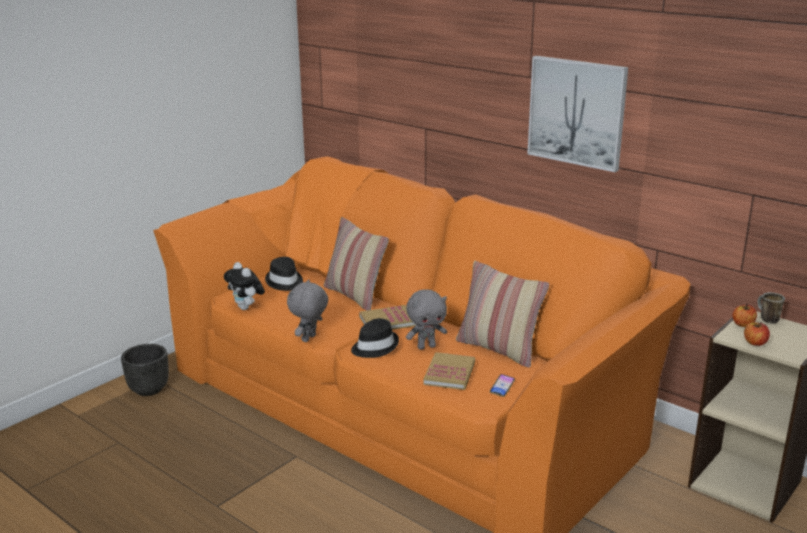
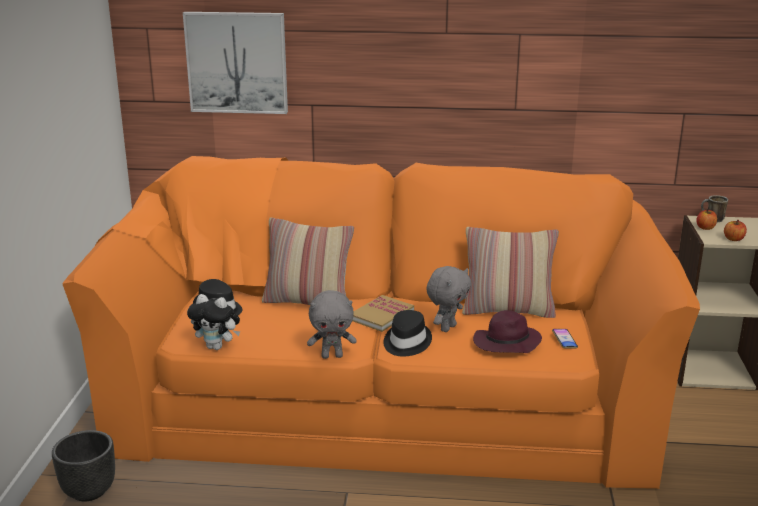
camera: 35 degrees left, 0 degrees up
grey plush toy [287,279,328,342] -> grey plush toy turned 90 degrees counterclockwise [307,290,357,359]
book [424,352,475,390] -> purple hat [473,310,542,353]
picture [527,56,628,172] -> picture moved to [183,12,288,114]

